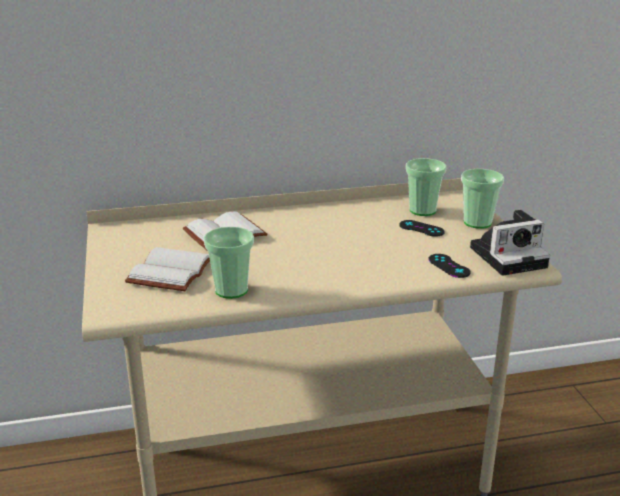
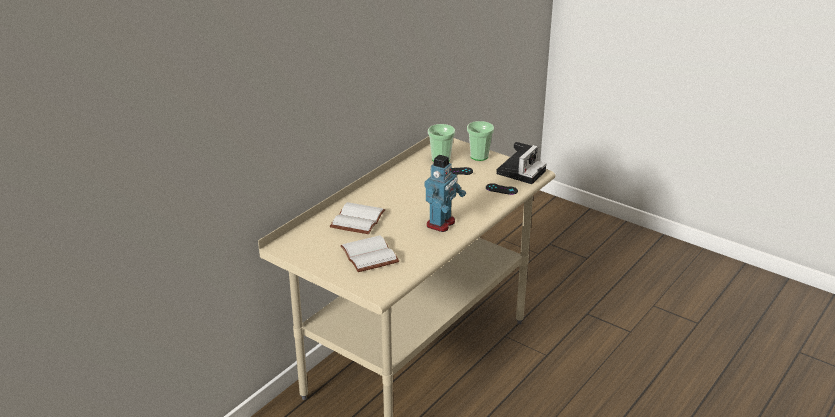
camera: 40 degrees left, 5 degrees up
cup [204,227,254,299] -> none
none -> toy robot [424,155,466,232]

